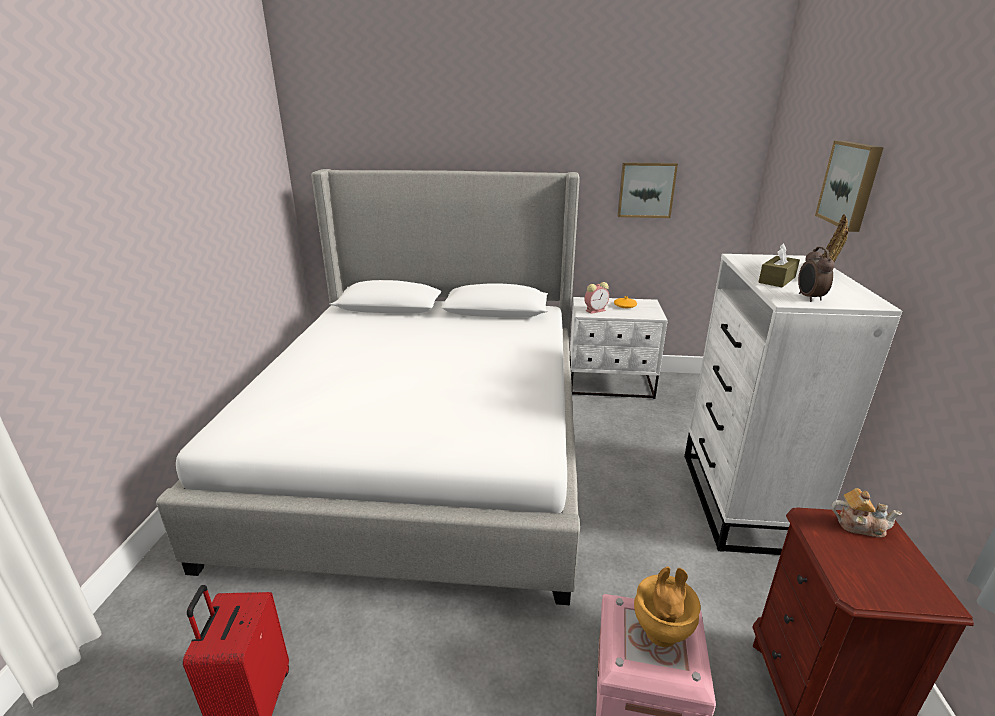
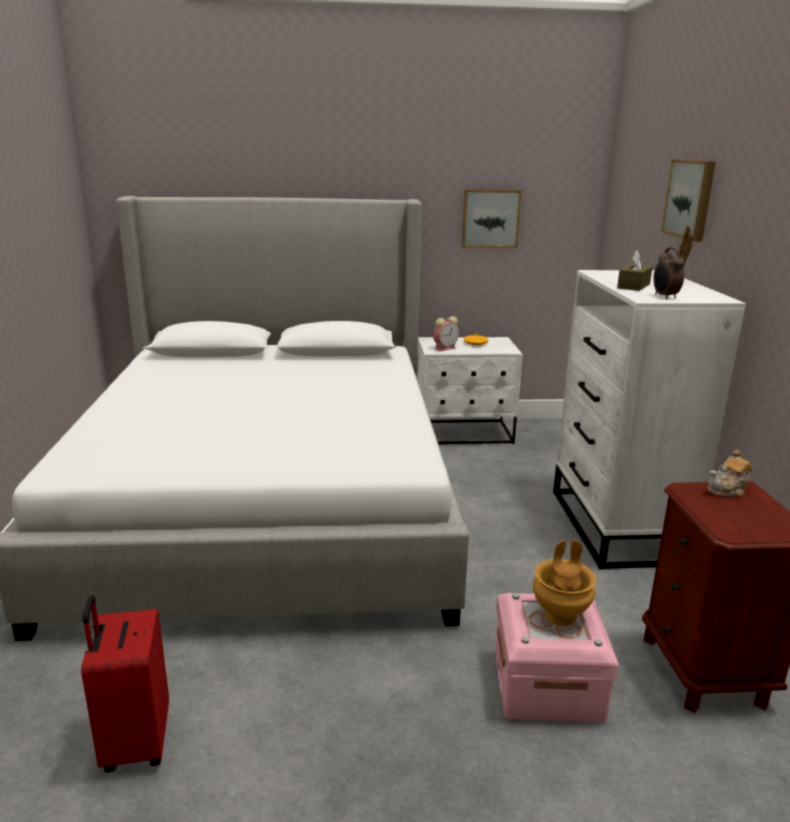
camera: 10 degrees left, 5 degrees down
teapot [831,488,902,537] -> teapot turned 150 degrees clockwise [707,449,753,497]

